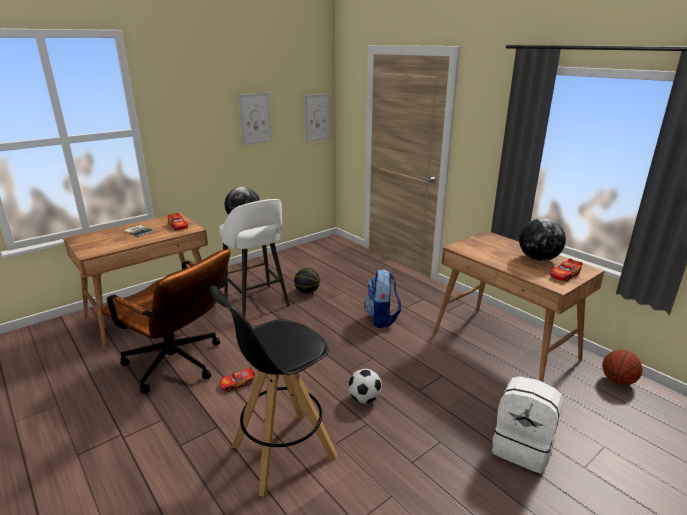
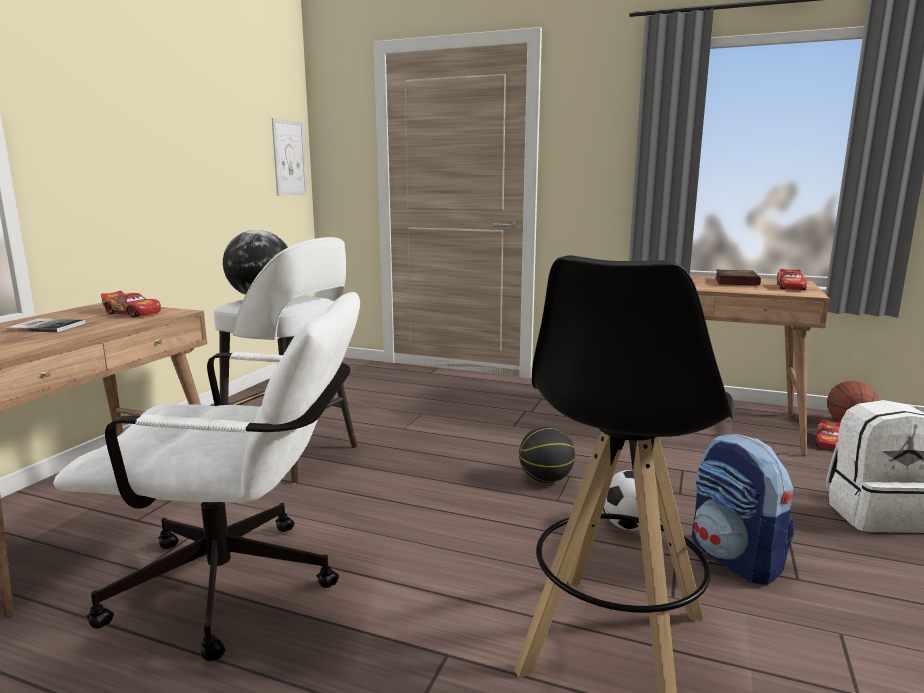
camera: 30 degrees left, 10 degrees down
brown office chair [101,249,230,394] -> white office chair [53,292,360,661]
toy car [219,367,255,392] -> toy car moved to [815,419,841,450]
picture [238,93,272,146] -> none
basketball [294,268,320,294] -> basketball moved to [519,427,575,483]
backpack [364,269,401,328] -> backpack moved to [692,434,795,585]
globe [519,218,566,261] -> book [715,270,761,286]

